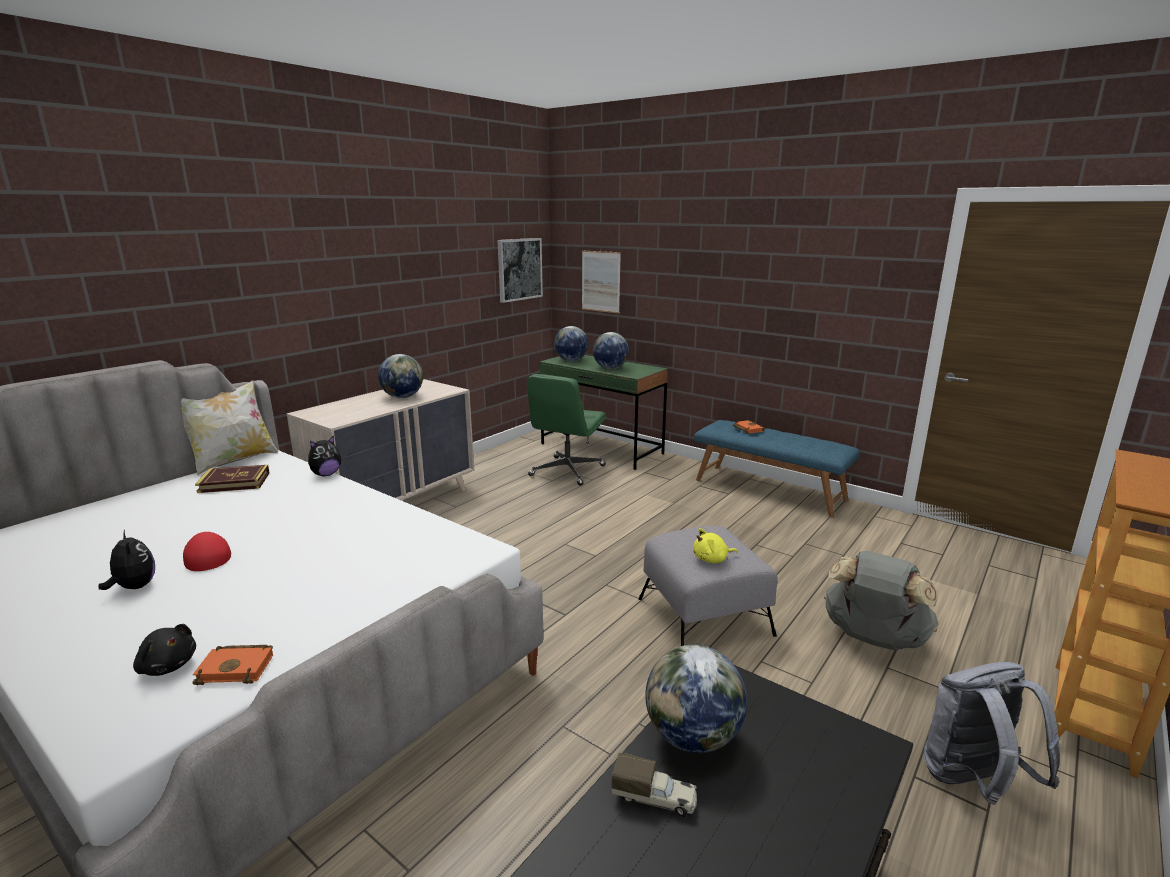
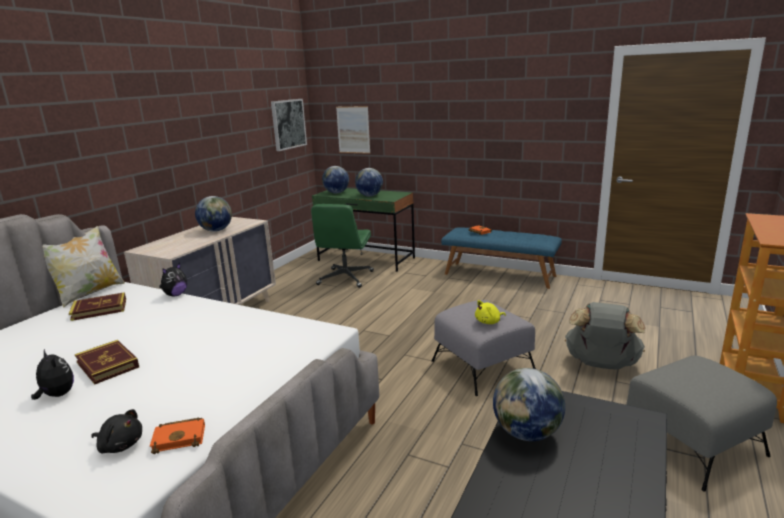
camera: 10 degrees left, 0 degrees up
red cap [183,532,231,571] -> book [75,340,139,384]
toy truck [612,753,697,817] -> none
grey backpack [924,662,1060,805] -> grey ottoman [626,355,777,492]

